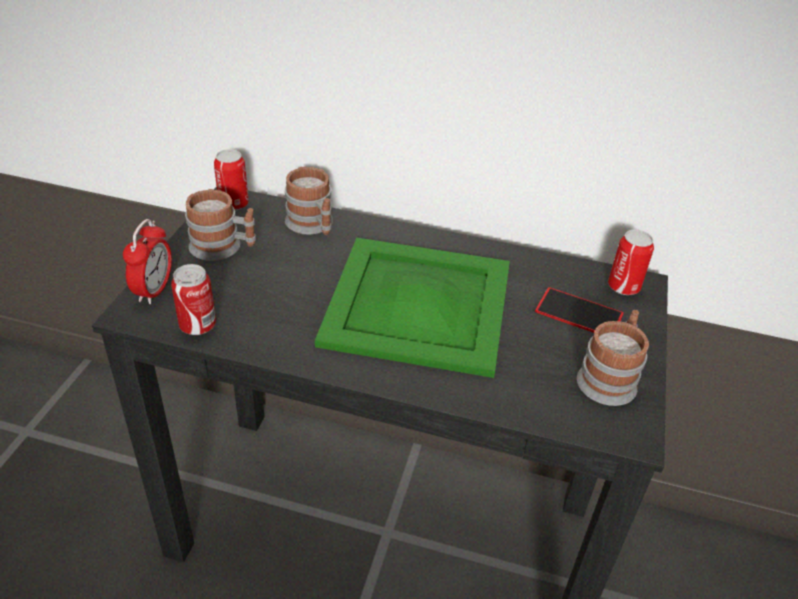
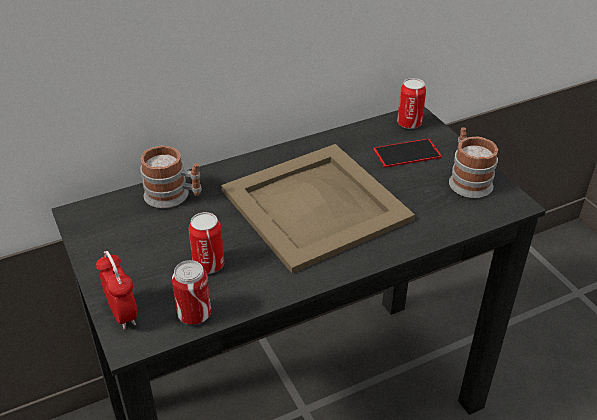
camera: 40 degrees left, 0 degrees up
mug [185,189,256,261] -> none
can [214,149,249,210] -> can moved to [189,212,224,274]
green tray [315,238,510,378] -> beige tray [221,144,415,273]

